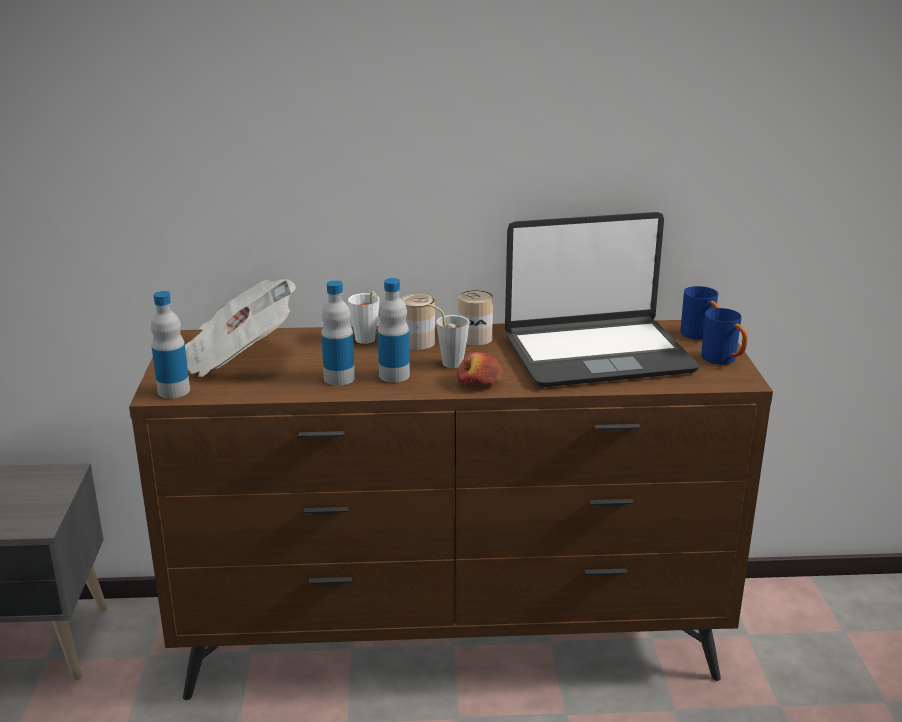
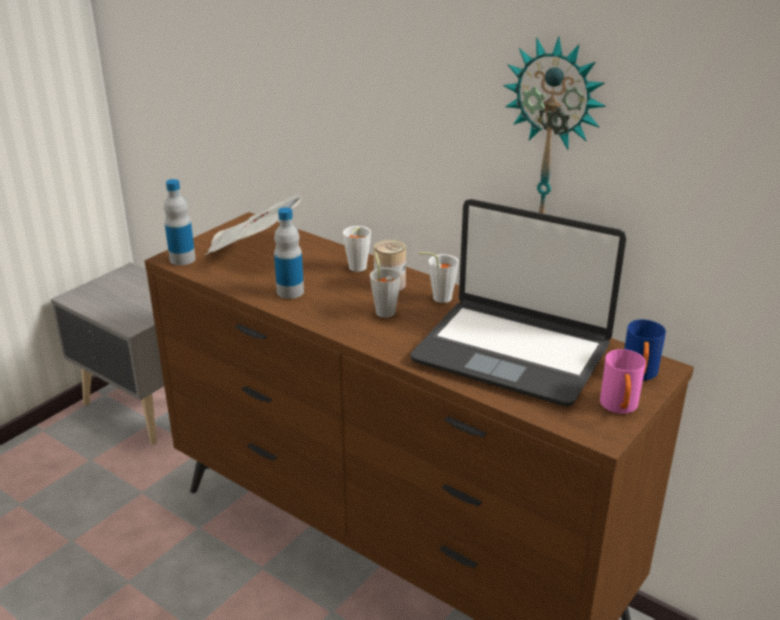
camera: 40 degrees right, 5 degrees up
bottle [378,278,410,383] -> none
apple [458,352,503,385] -> none
can [459,290,493,346] -> white cup [419,252,459,303]
blue mug [701,308,748,365] -> pink mug [600,349,646,414]
none -> wall clock [503,36,606,214]

